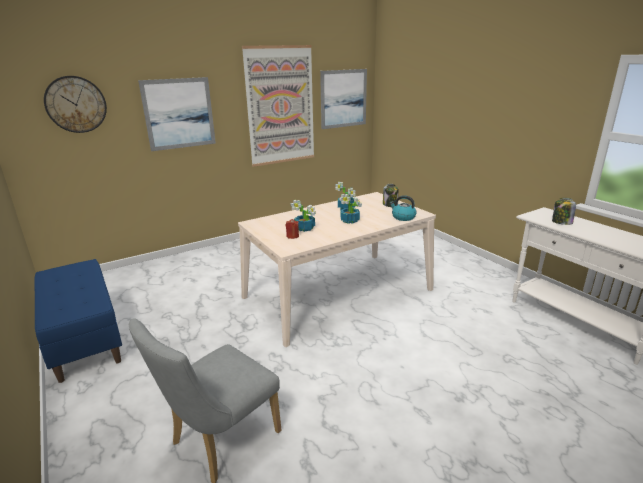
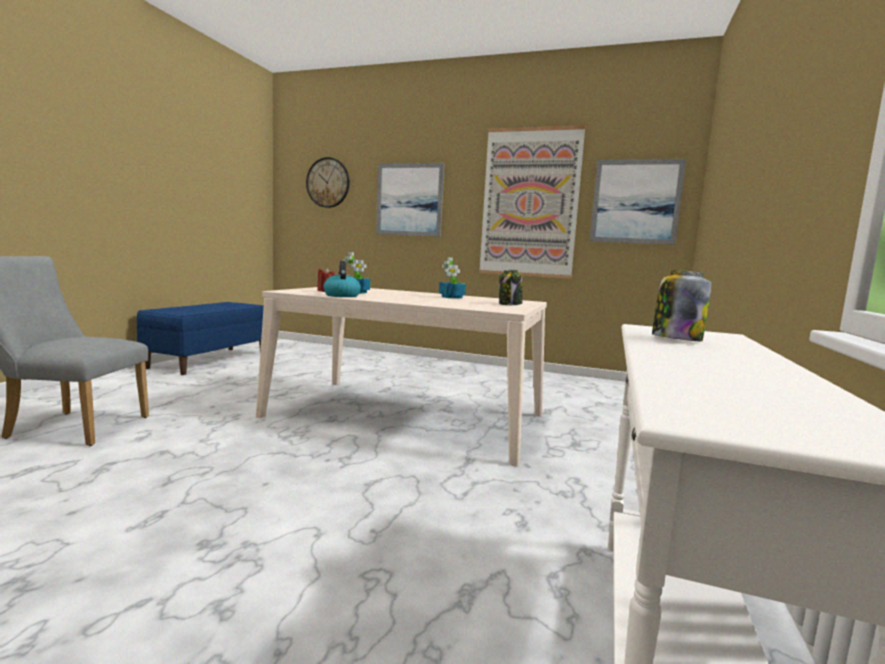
camera: 50 degrees right, 15 degrees down
potted plant [339,194,362,224] -> none
kettle [389,195,417,221] -> kettle moved to [323,261,361,297]

